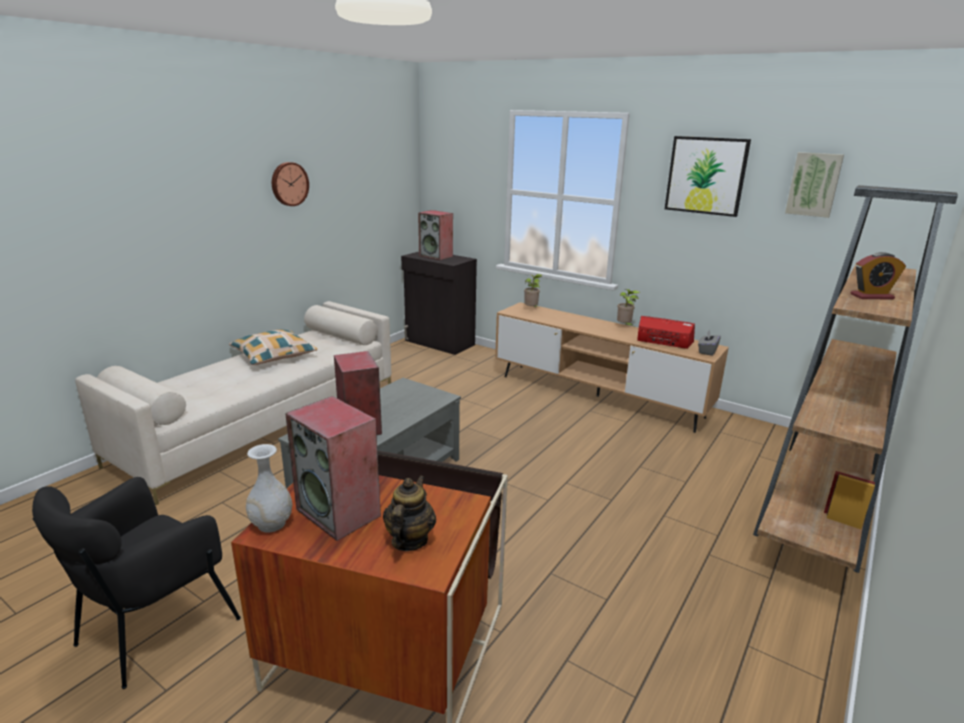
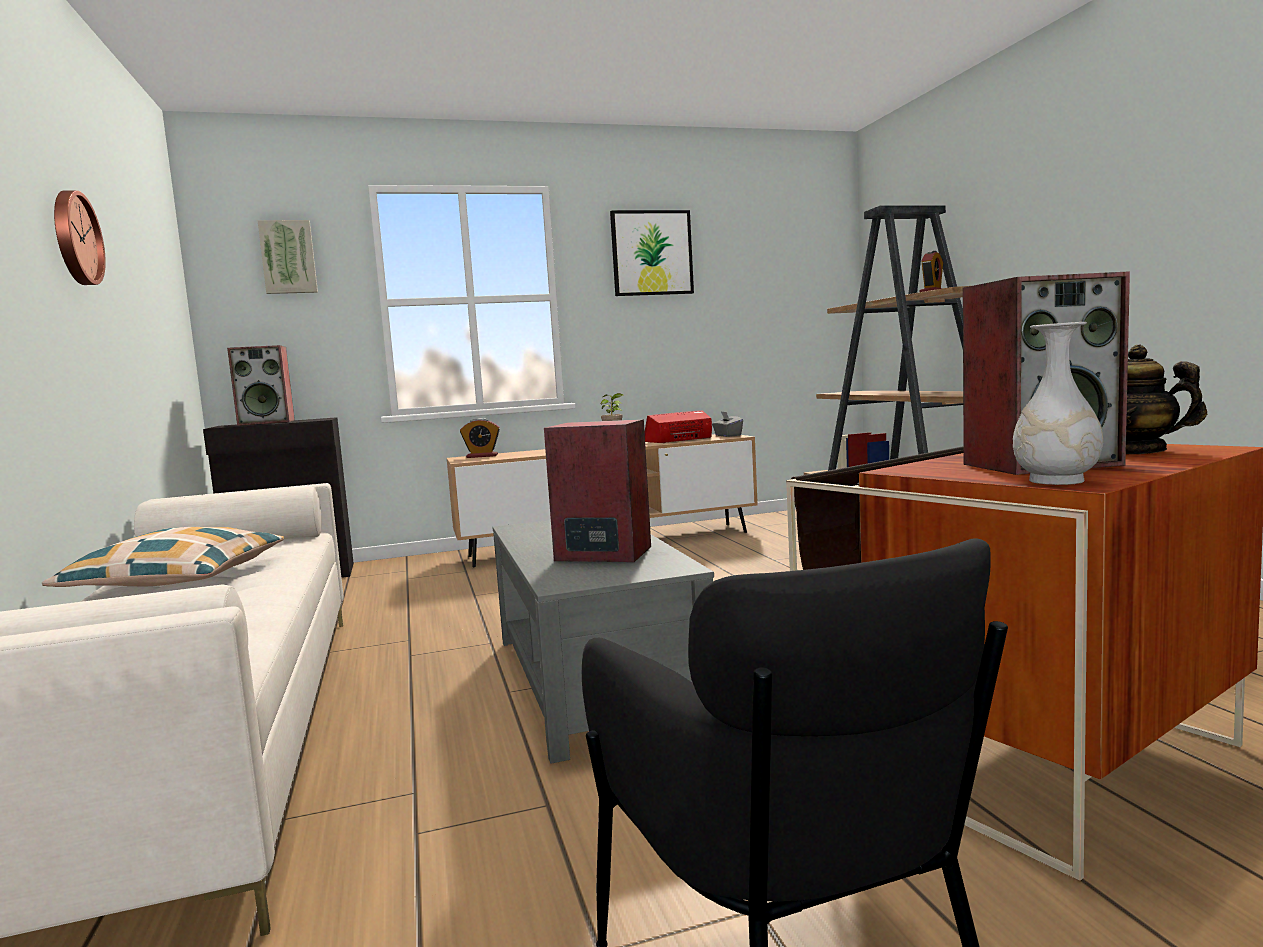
camera: 50 degrees left, 15 degrees down
potted plant [524,274,542,308] -> alarm clock [460,418,500,458]
picture [785,152,844,218] -> picture moved to [257,220,318,294]

